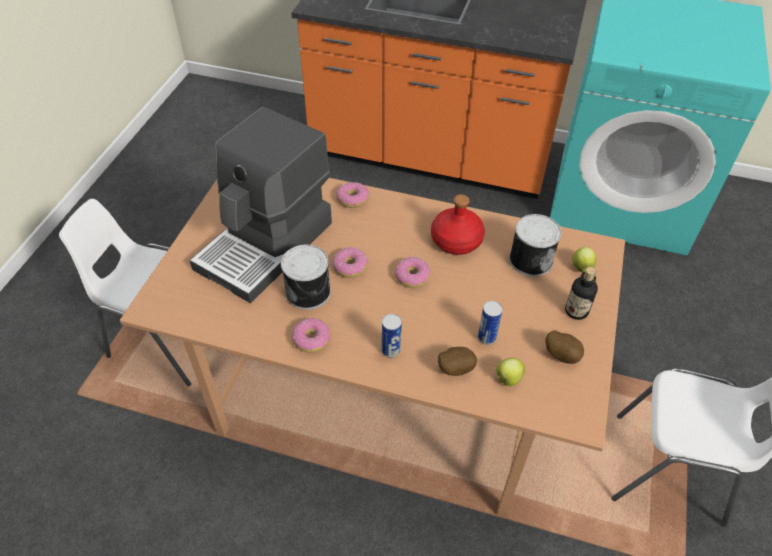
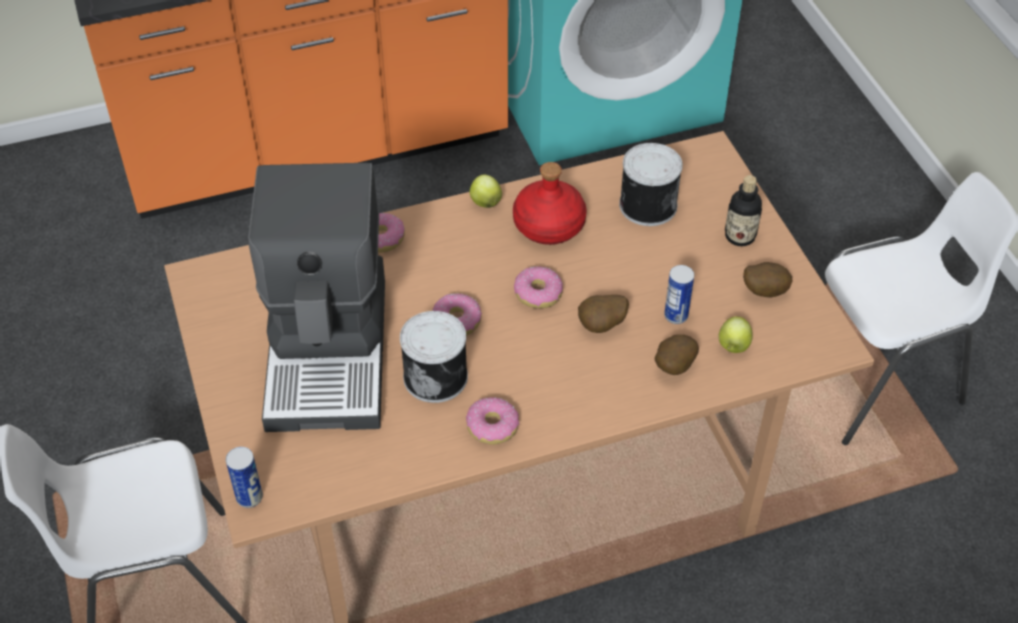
camera: 35 degrees left, 0 degrees up
can [382,314,402,358] -> can moved to [226,447,263,508]
apple [572,247,596,272] -> apple moved to [469,175,502,208]
none -> potato [578,295,629,333]

